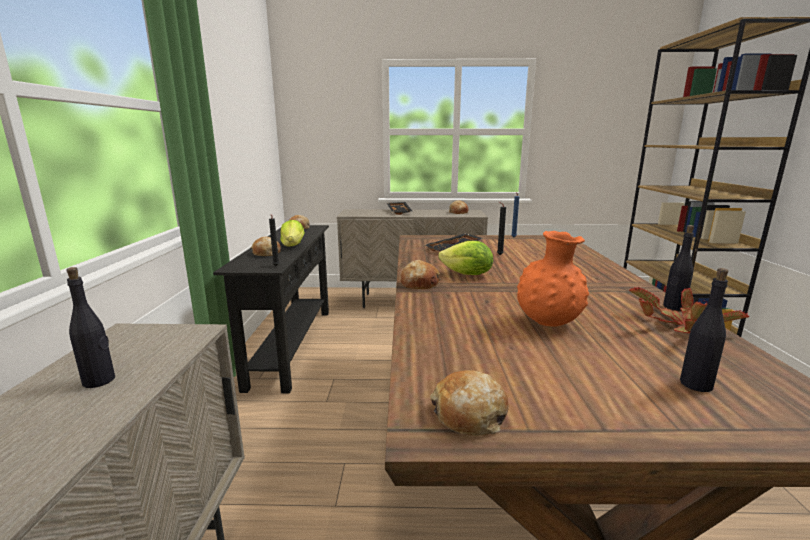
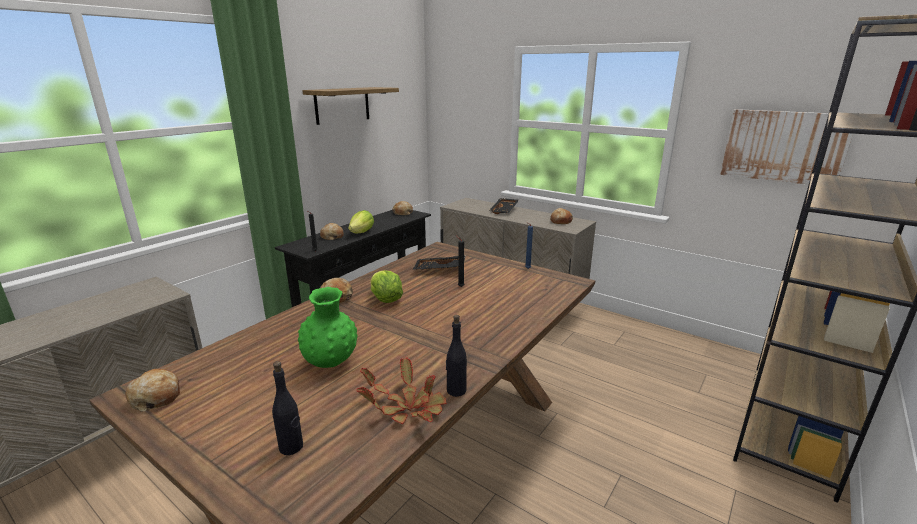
camera: 35 degrees right, 5 degrees up
black bottle [66,267,115,388] -> none
orange vase [517,231,589,326] -> green vase [298,287,357,368]
none -> shelf [302,87,399,125]
none -> picture [720,109,853,185]

